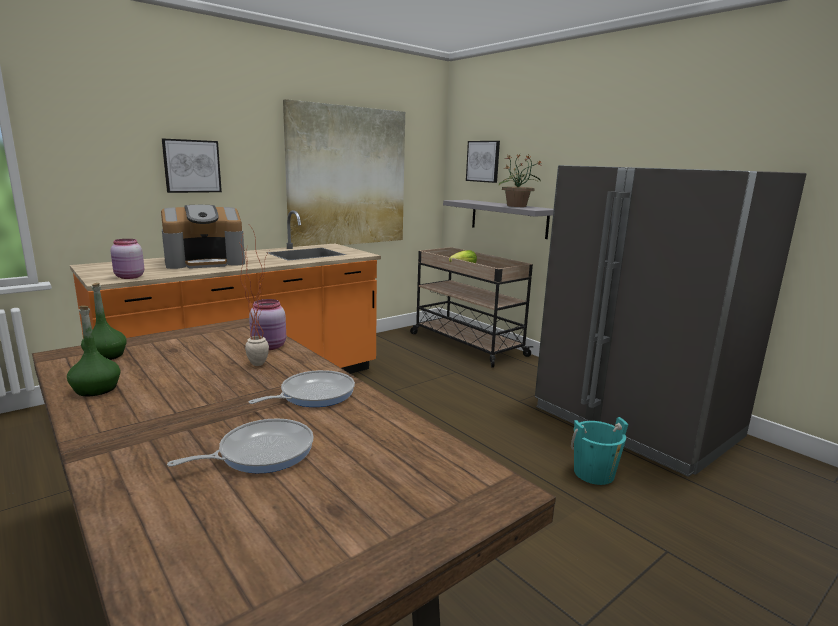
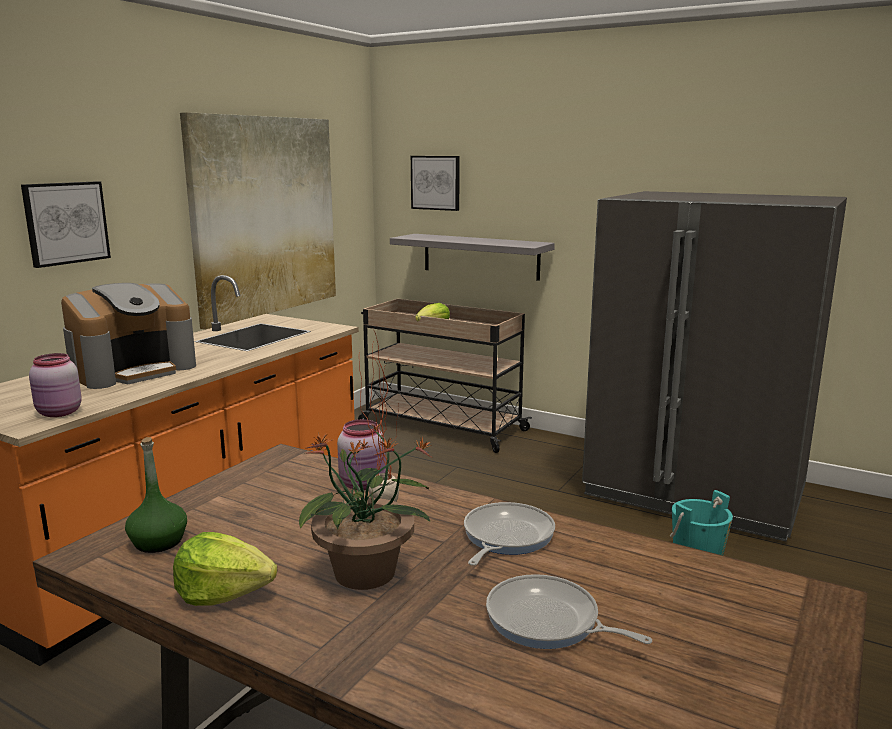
camera: 20 degrees left, 0 degrees up
green bottle [67,306,121,396] -> lettuce [173,532,277,606]
frying pan [167,419,314,473] -> frying pan turned 90 degrees counterclockwise [486,574,652,649]
potted plant [499,154,542,207] -> potted plant moved to [299,423,432,590]

